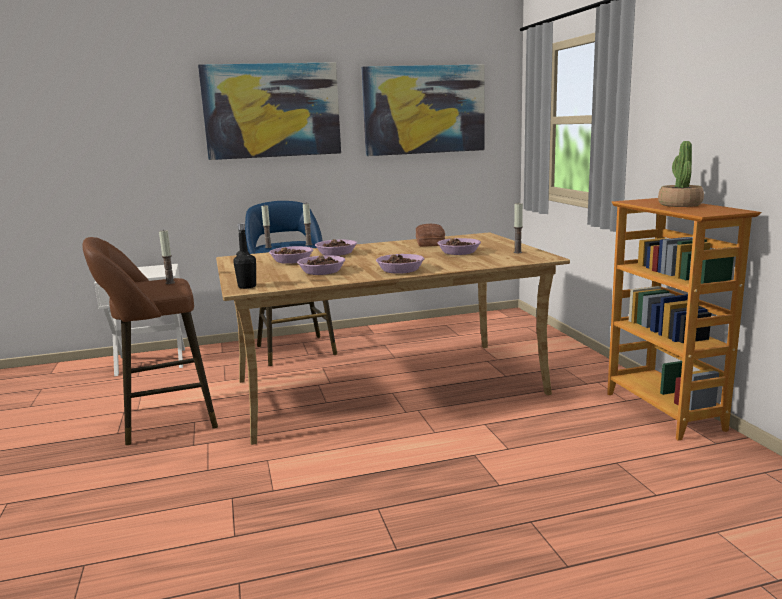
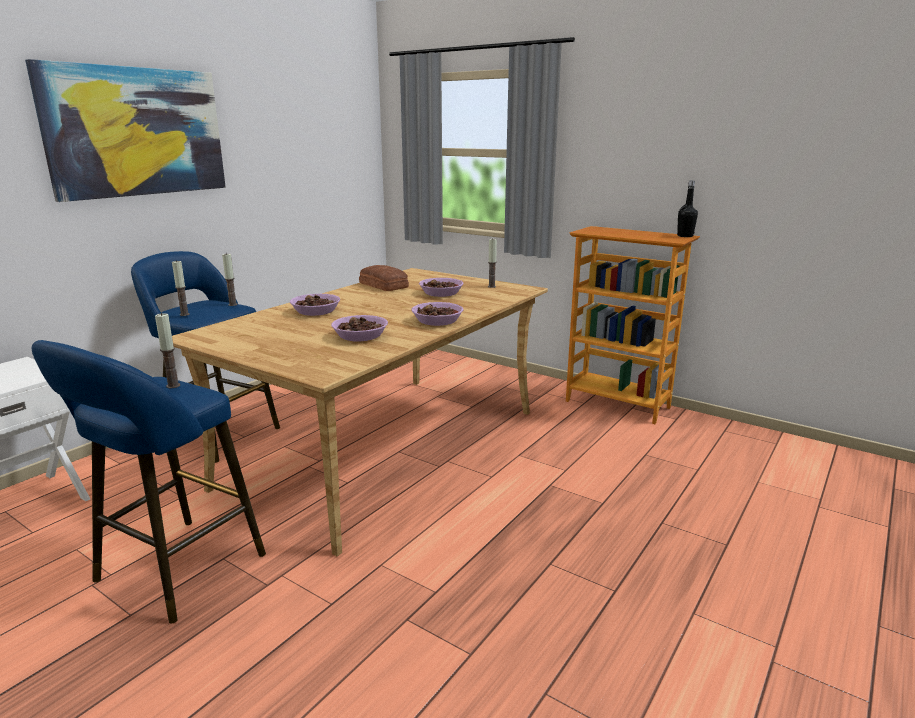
camera: 40 degrees left, 5 degrees up
brown stool [82,237,218,445] -> blue stool [32,340,266,624]
black bottle [233,223,256,289] -> black bottle moved to [677,181,698,237]
bowl [269,246,314,264] -> none
picture [362,64,485,156] -> none
potted plant [658,141,704,207] -> none

